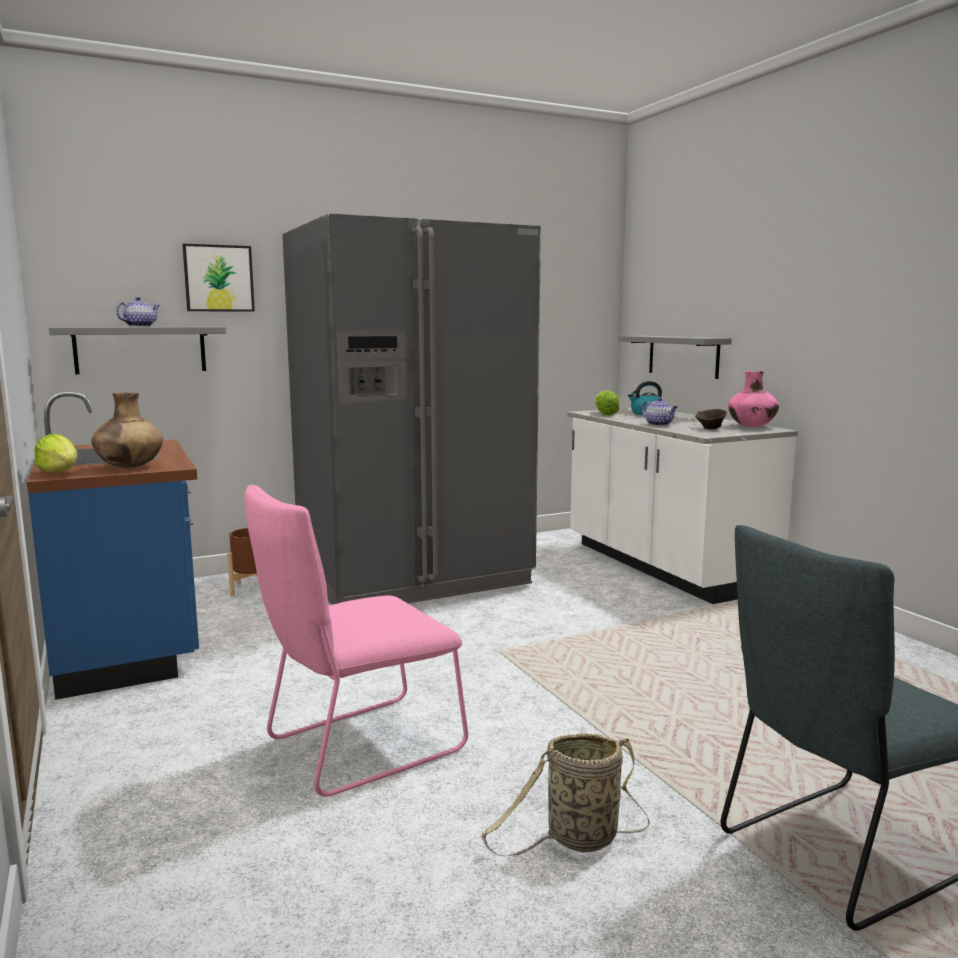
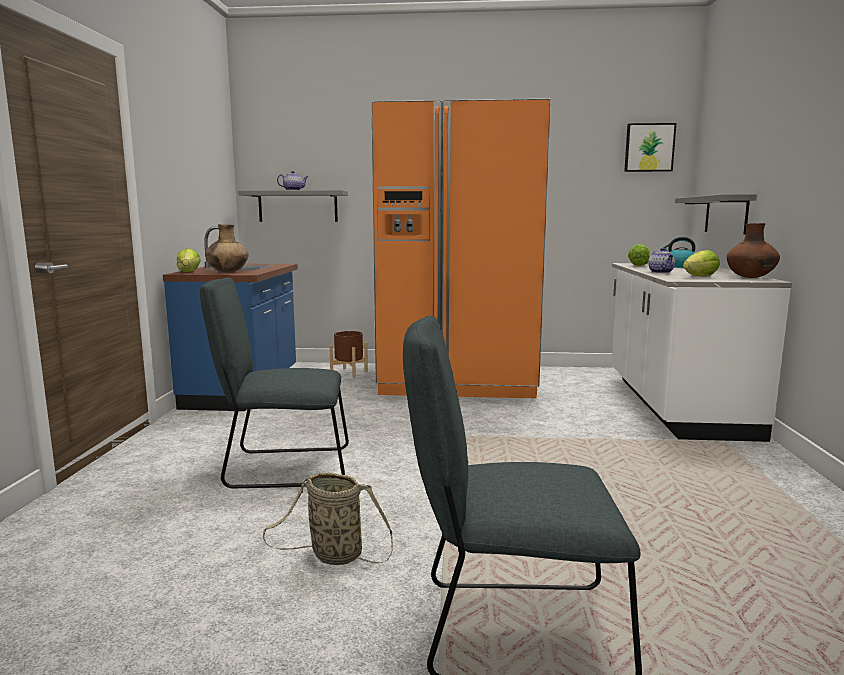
camera: 30 degrees right, 0 degrees up
picture [182,244,255,312] -> picture moved to [624,123,676,172]
pink chair [245,485,468,797] -> grey chair [200,277,349,489]
grey fridge [282,213,541,605] -> orange fridge [371,99,551,398]
brown bowl [695,409,727,429] -> lettuce [683,250,720,277]
pink vase [728,371,779,427] -> brown vase [727,223,780,278]

